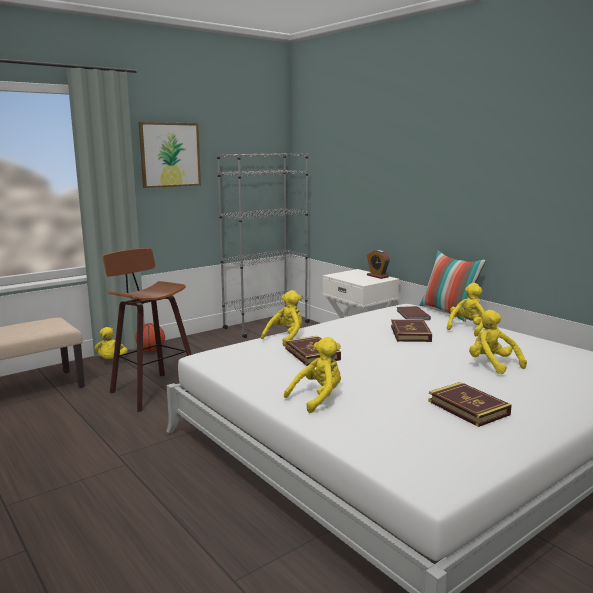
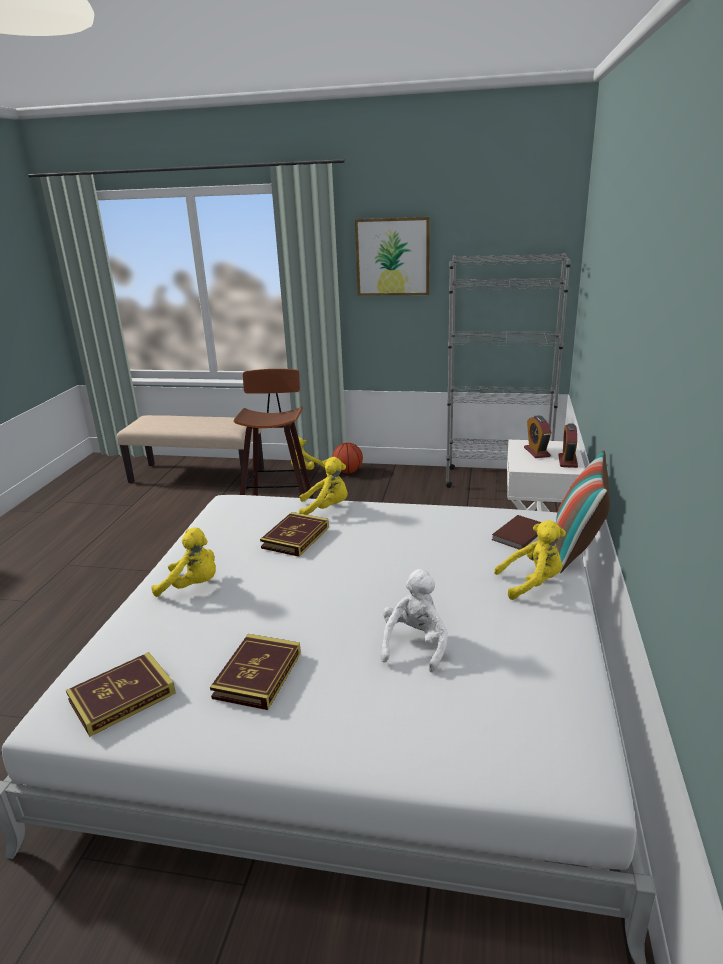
camera: 50 degrees right, 10 degrees up
book [391,319,432,342] -> book moved to [66,652,176,737]
yellow plush toy [469,310,527,374] -> white plush toy [380,569,448,673]
none -> alarm clock [524,415,551,458]

